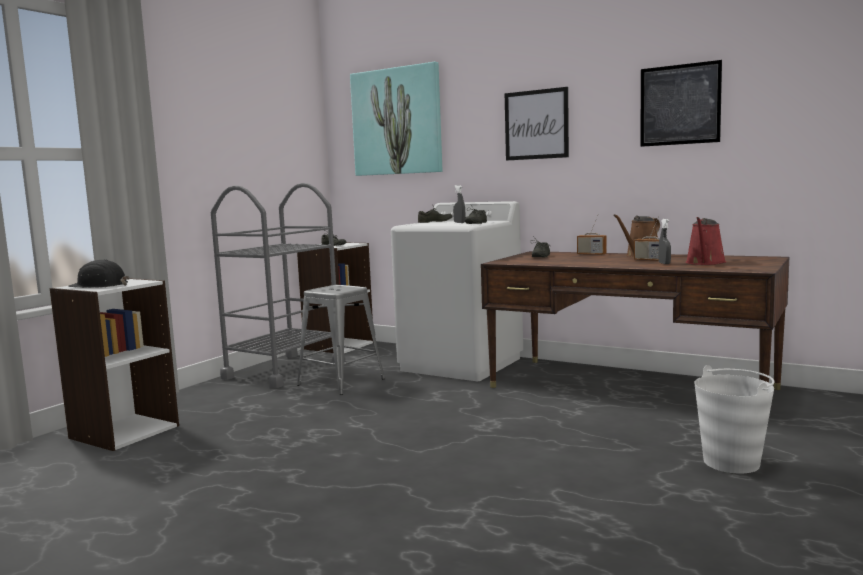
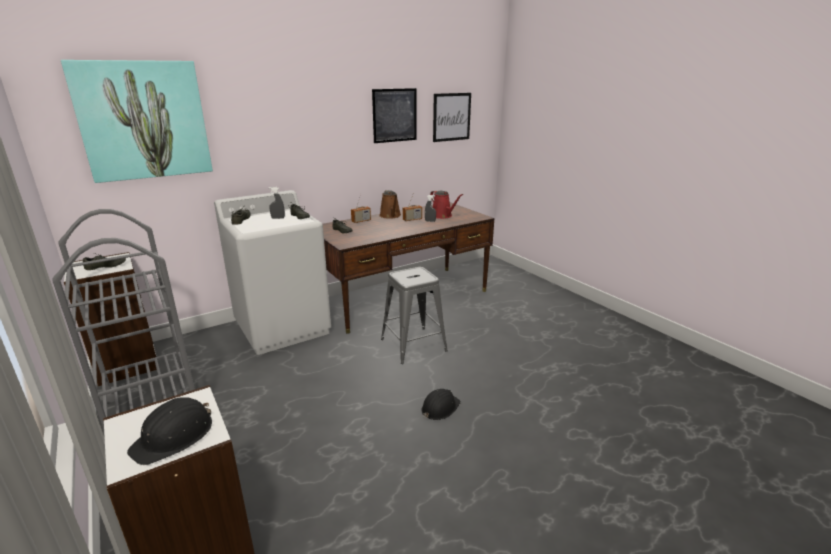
camera: 65 degrees left, 15 degrees up
grey stool [297,285,385,395] -> grey stool moved to [381,267,448,364]
picture [505,87,569,161] -> picture moved to [433,93,471,142]
white bucket [694,365,775,474] -> none
none -> black hard hat [421,389,461,420]

